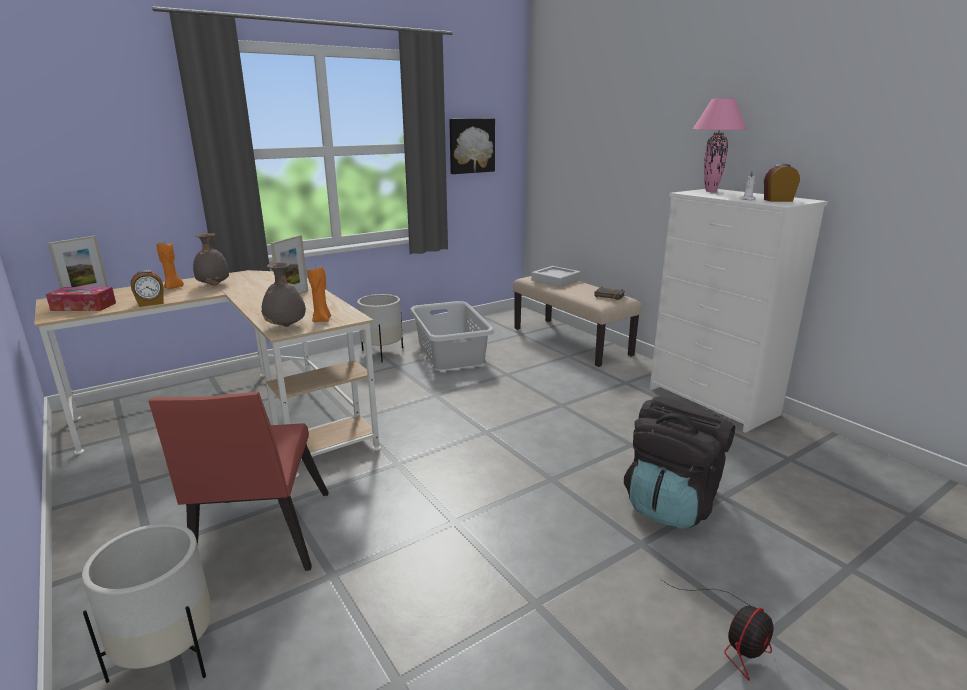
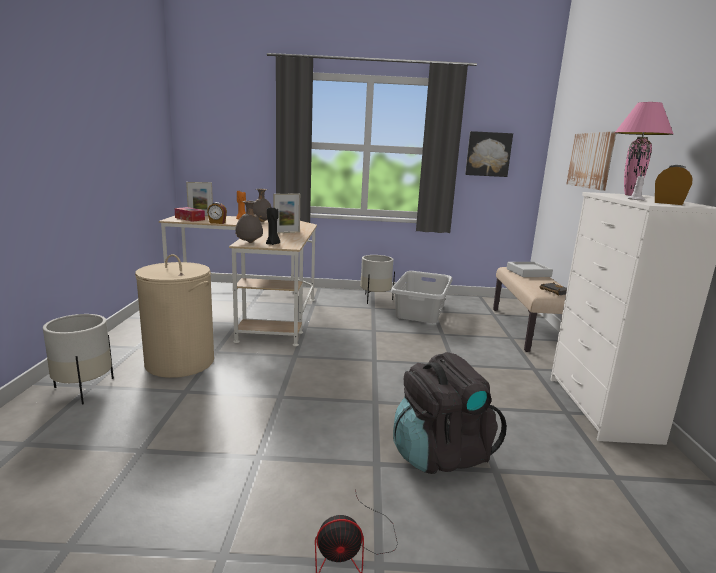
camera: 35 degrees right, 5 degrees down
red chair [148,392,329,571] -> beige laundry basket [135,254,214,378]
orange candle [307,265,331,322] -> black candle [266,207,280,245]
none -> picture [566,131,616,191]

